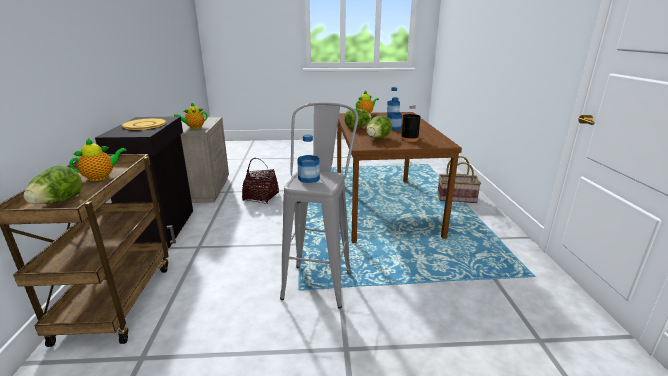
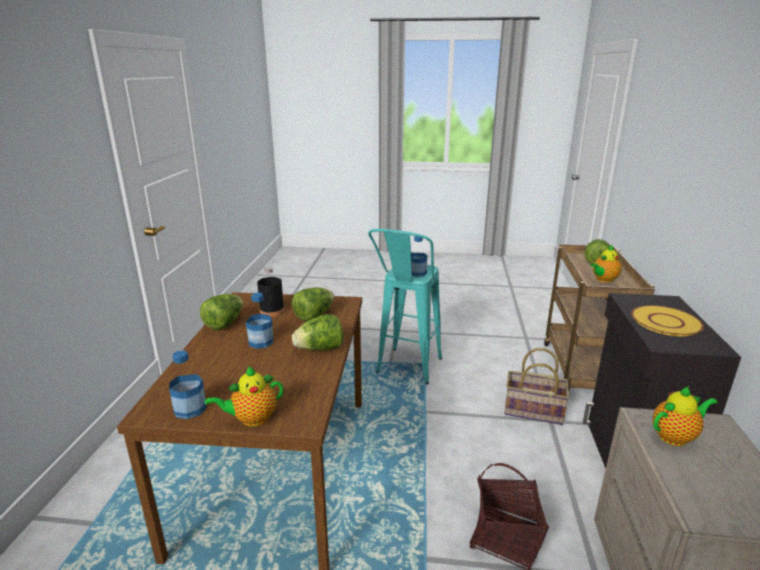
camera: 170 degrees left, 0 degrees up
grey stool [280,102,359,309] -> turquoise stool [368,229,442,384]
basket [437,156,481,203] -> basket moved to [504,348,569,425]
none -> lettuce [200,294,243,330]

